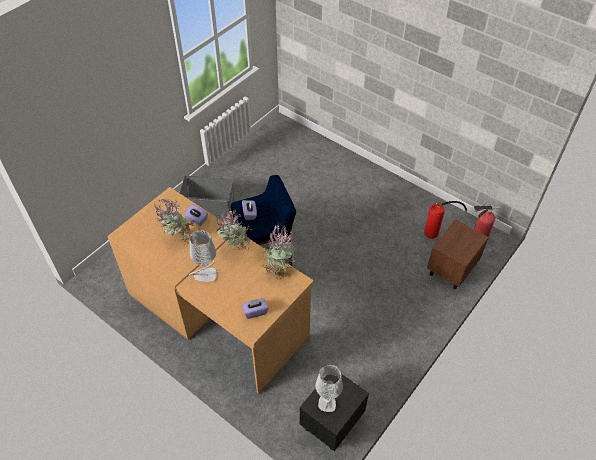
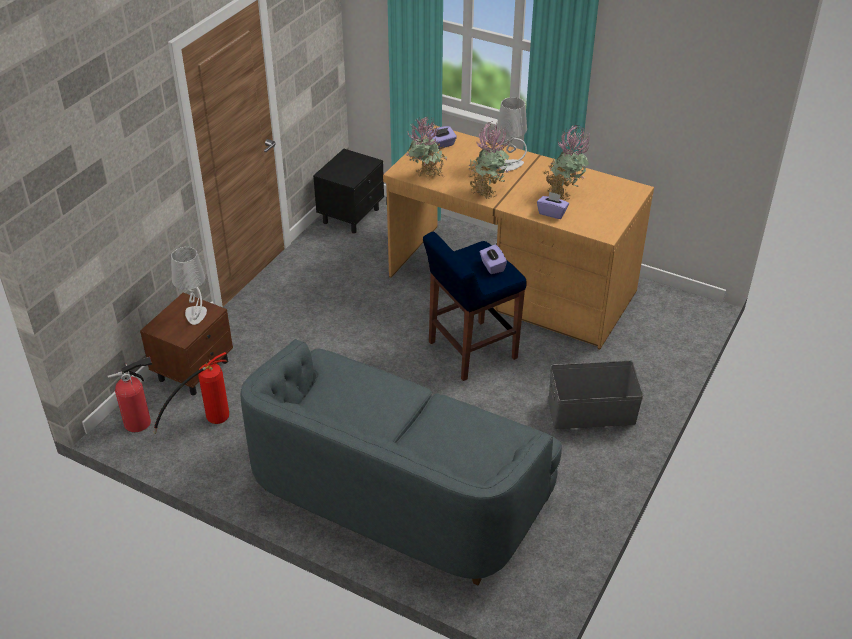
camera: 170 degrees right, 10 degrees down
grey table lamp [316,365,343,412] -> grey table lamp moved to [171,247,207,325]
none -> grey sofa [240,339,562,585]

